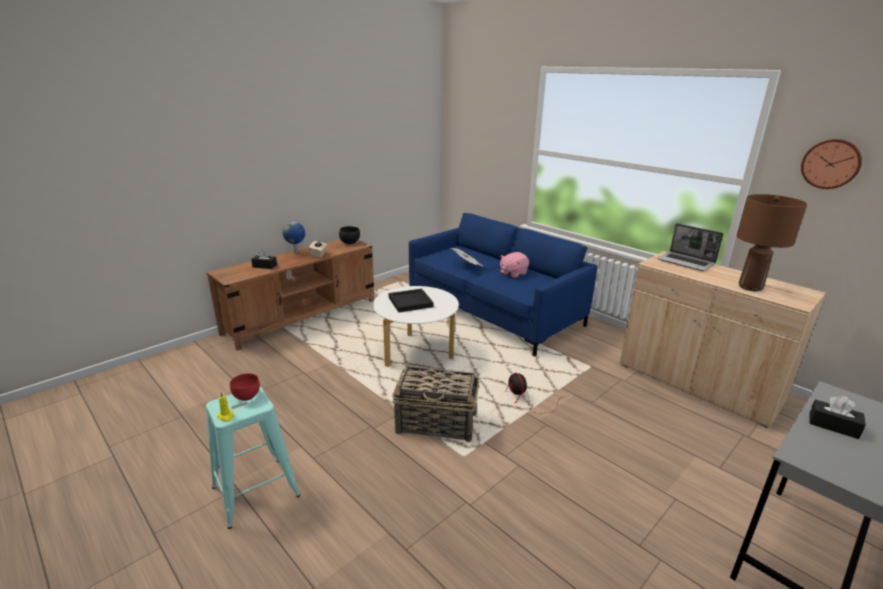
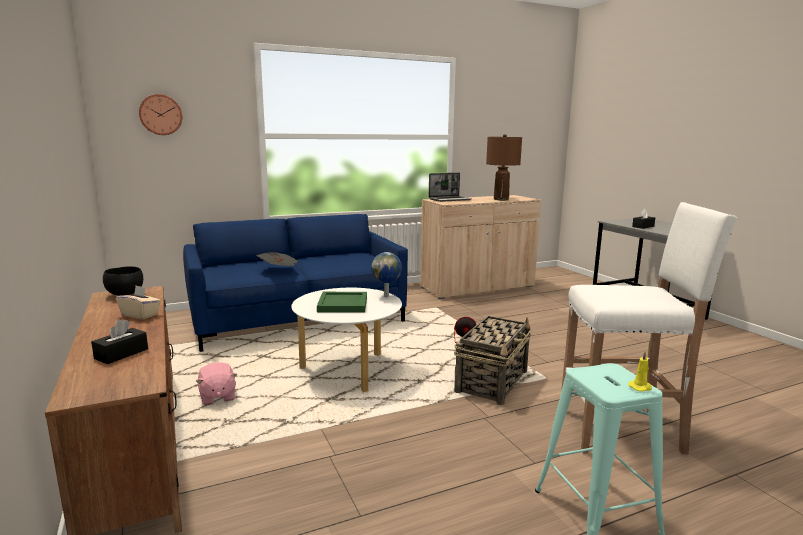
camera: 70 degrees left, 10 degrees down
red bowl [230,373,260,401] -> none
globe [283,222,305,254] -> globe moved to [371,252,402,297]
black tray [389,288,434,312] -> green tray [317,292,367,313]
pink plush toy [500,252,529,278] -> pink plush toy moved to [196,362,238,405]
wall clock [801,139,862,189] -> wall clock moved to [139,94,182,135]
none -> white stool [561,202,737,455]

